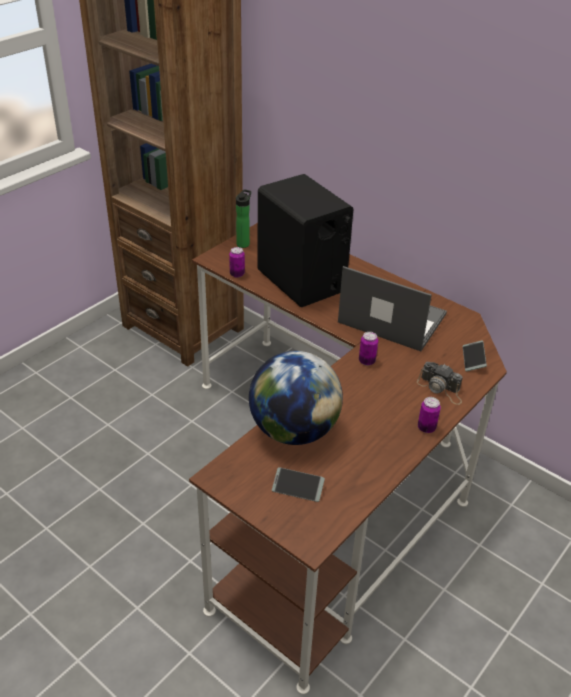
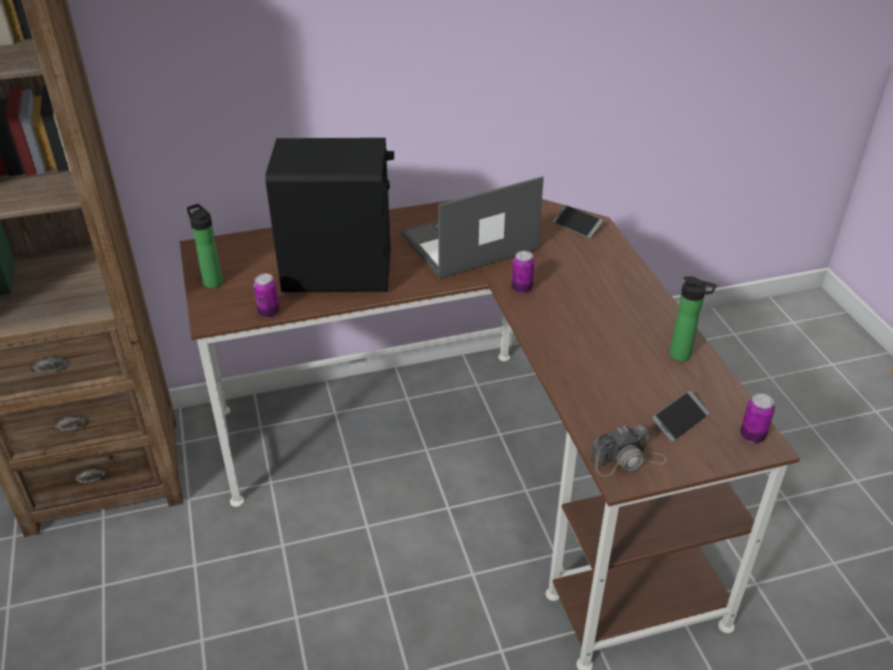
camera: 55 degrees left, 0 degrees up
globe [249,351,343,445] -> none
camera [417,362,463,405] -> camera moved to [590,425,667,477]
can [418,397,441,433] -> can moved to [740,394,775,443]
none -> bottle [669,276,716,361]

